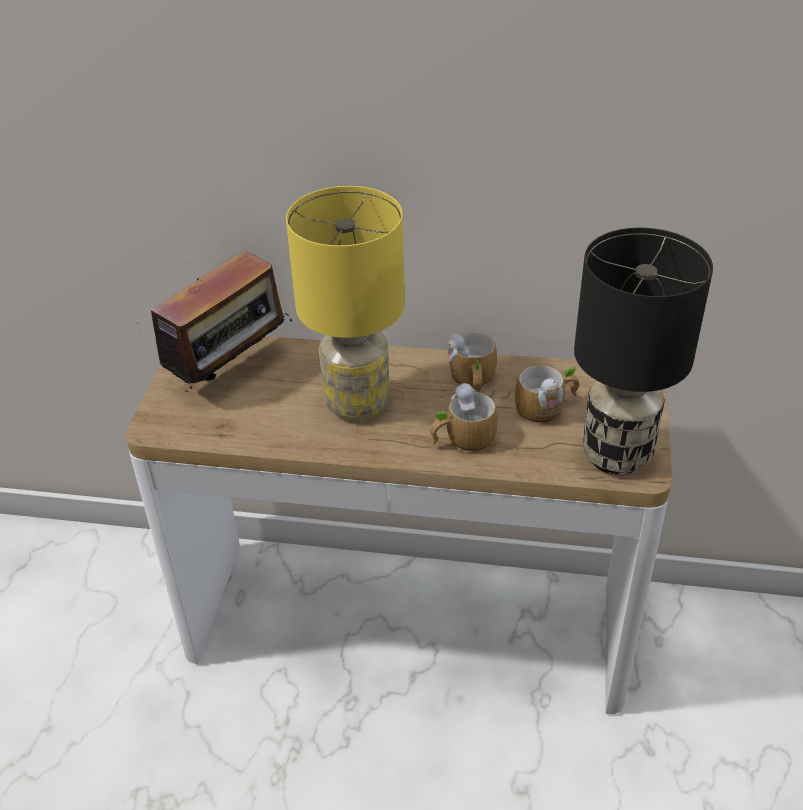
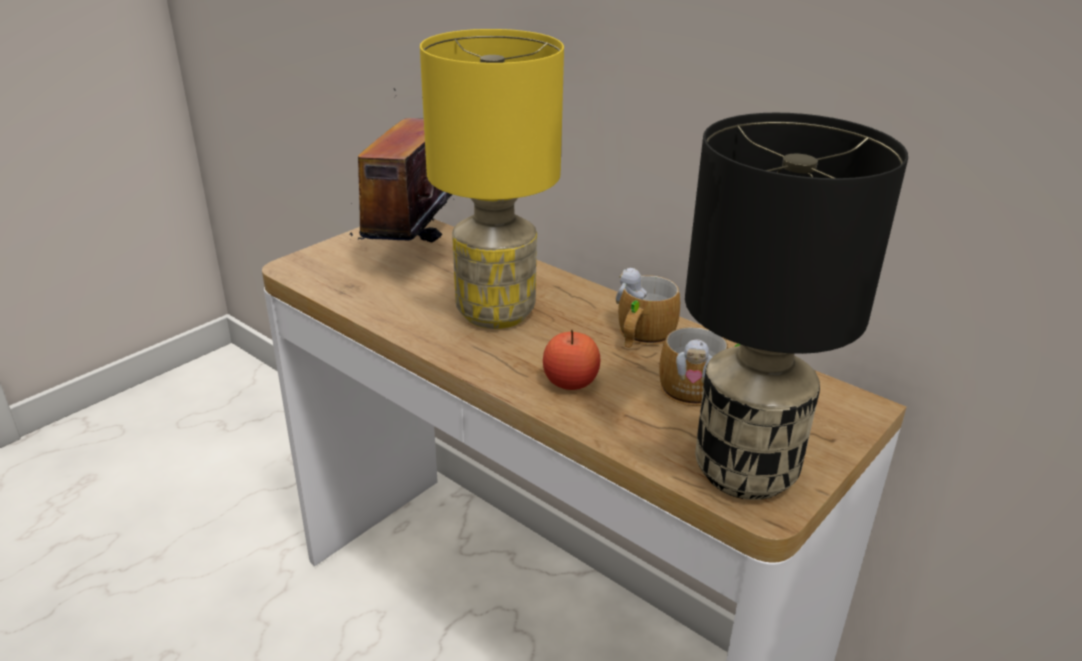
camera: 30 degrees right, 10 degrees down
radio [151,250,292,396] -> radio turned 120 degrees clockwise [350,88,454,242]
mug [430,383,498,452] -> apple [543,330,600,390]

